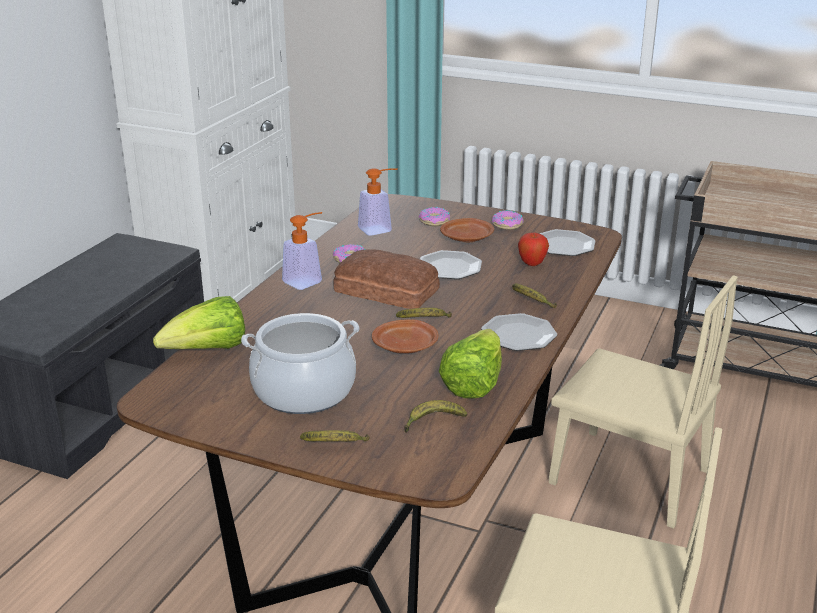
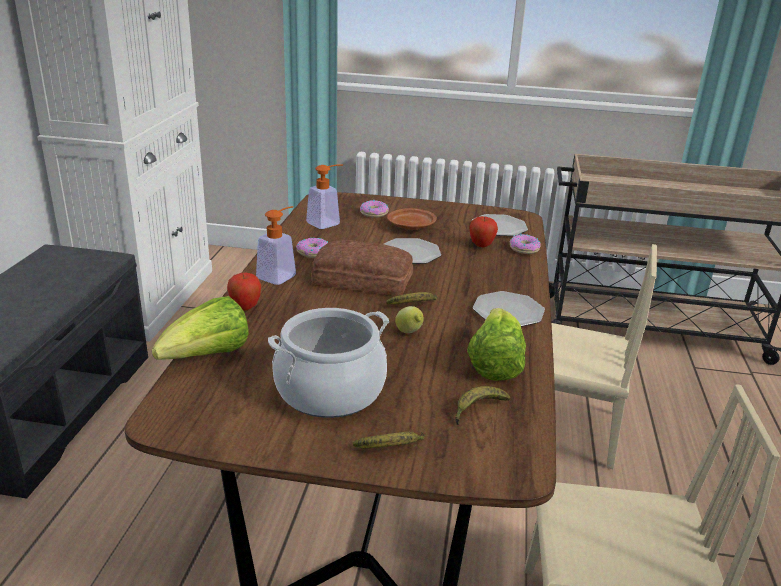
camera: 15 degrees left, 0 degrees up
brown plate [372,319,438,354] -> lemon [395,306,423,333]
donut [492,210,524,230] -> donut moved to [510,234,541,254]
banana [512,283,557,308] -> none
none -> apple [227,273,261,311]

